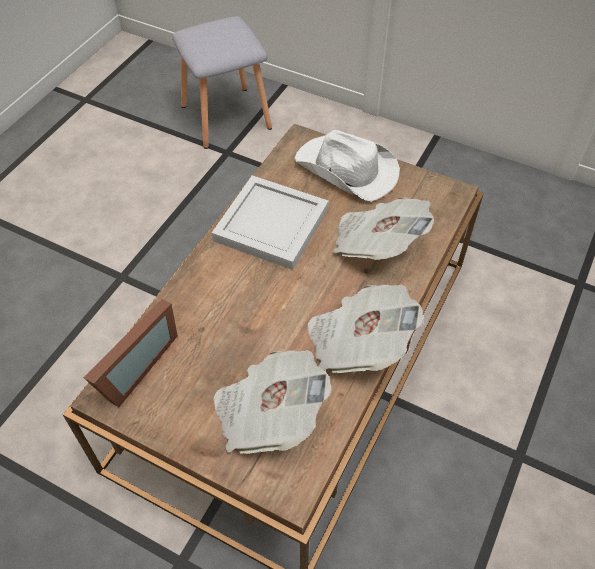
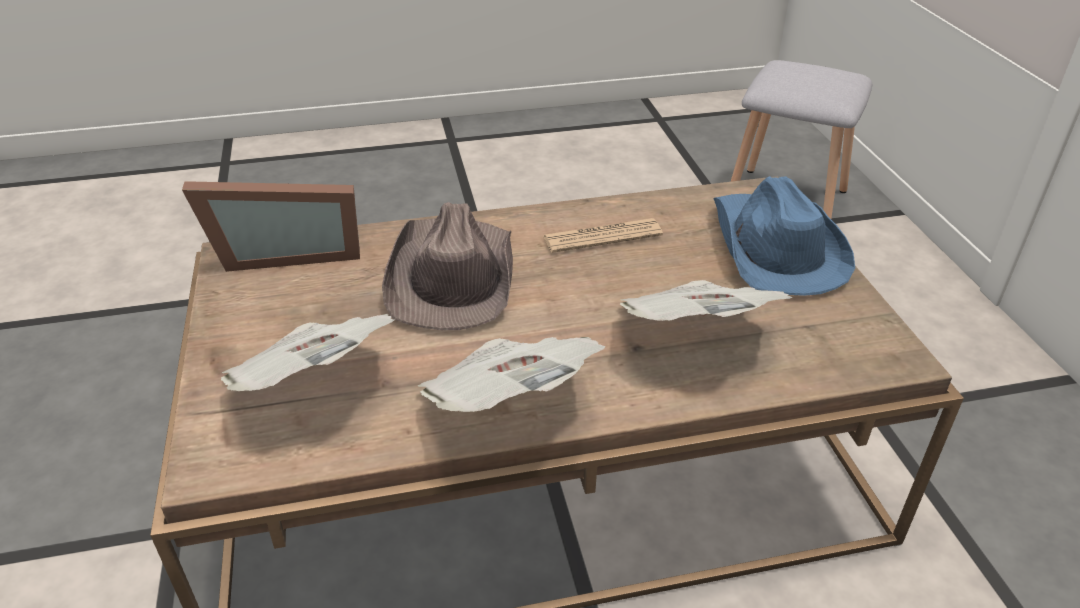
camera: 50 degrees right, 15 degrees down
white tray [212,175,329,270] -> newspaper [543,218,663,253]
white hat [294,130,400,202] -> blue hat [713,176,855,296]
none -> brown hat [382,202,513,330]

